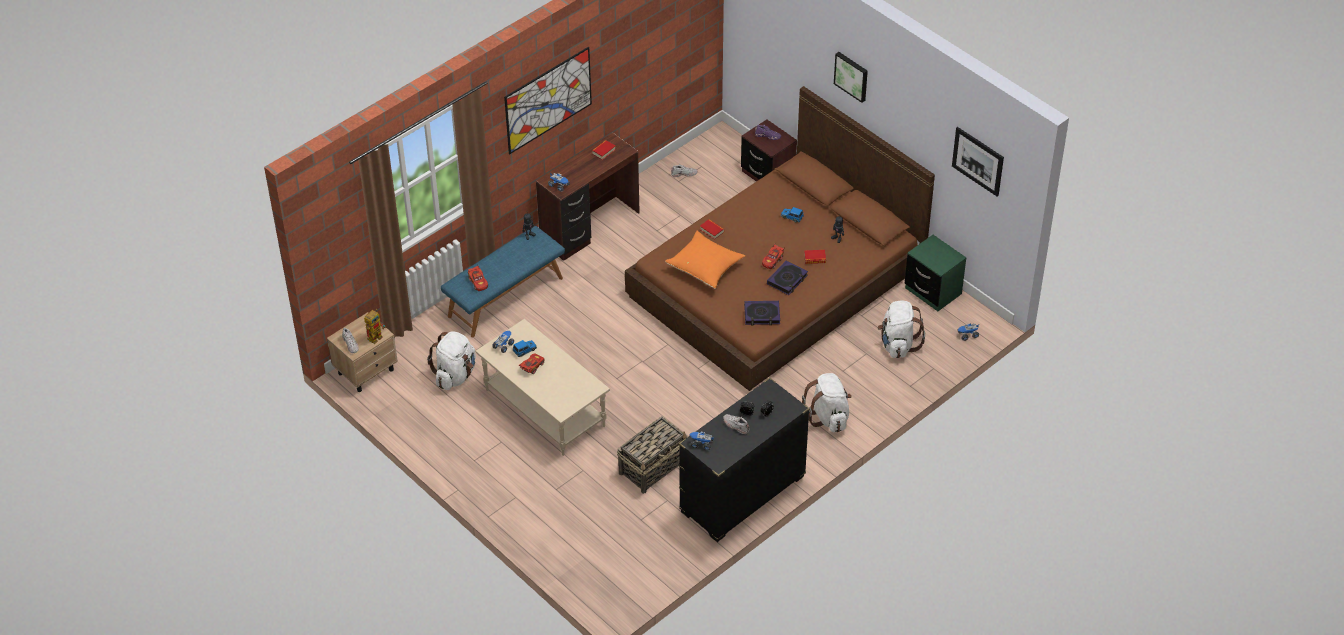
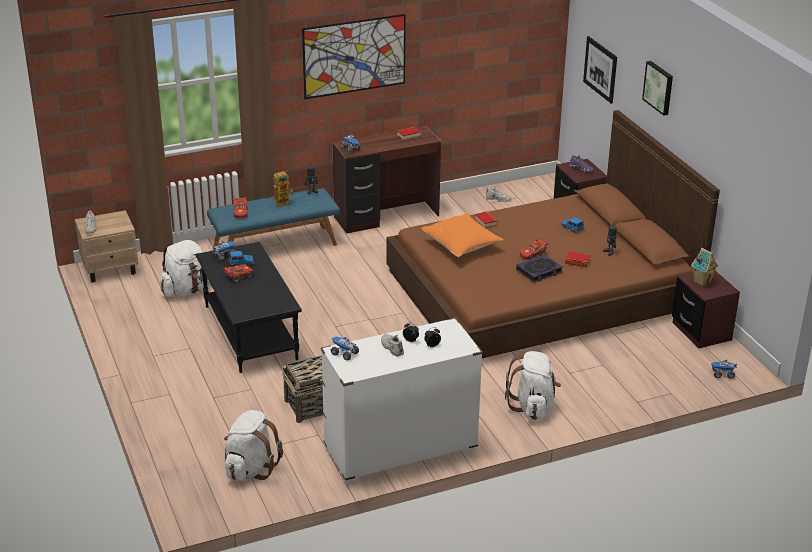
camera: 20 degrees right, 15 degrees down
toy robot [364,309,386,344] -> toy robot moved to [273,170,294,207]
beige coffee table [475,319,610,456] -> black coffee table [196,242,302,373]
black dresser [679,378,810,542] -> white dresser [321,318,483,484]
book [744,301,780,326] -> none
white backpack [878,301,925,358] -> white backpack moved to [224,410,283,481]
green nightstand [905,235,966,311] -> brown nightstand [672,271,740,348]
picture [952,127,1004,197] -> picture moved to [583,36,617,104]
none -> toy house [691,248,718,286]

